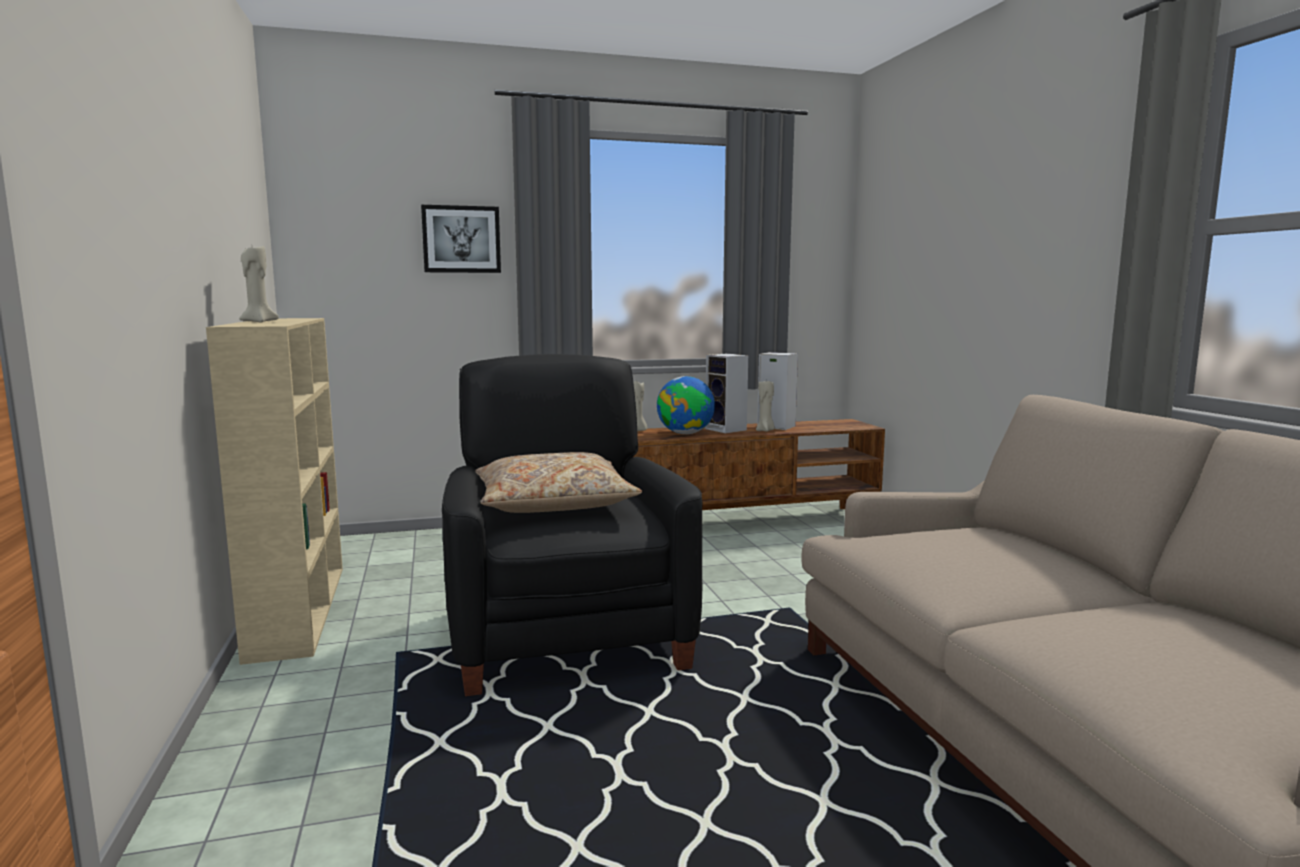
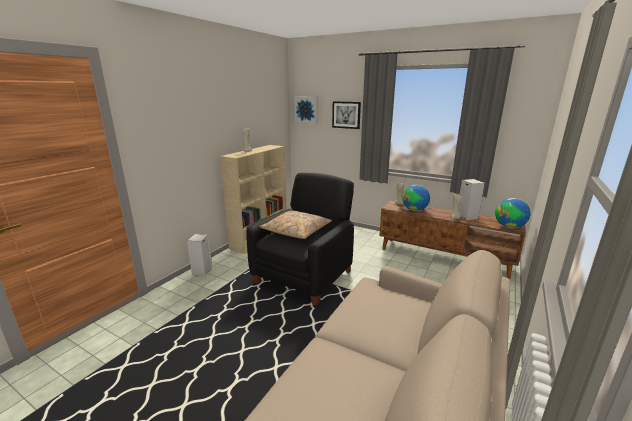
camera: 45 degrees right, 10 degrees up
speaker [705,353,748,433] -> speaker moved to [187,234,212,276]
none -> picture [294,96,318,124]
none -> globe [495,198,530,228]

